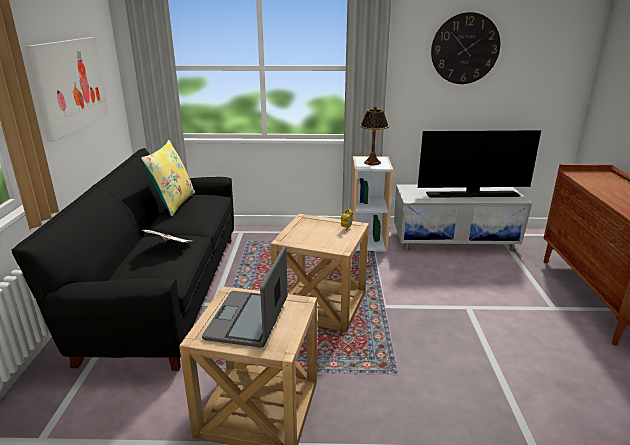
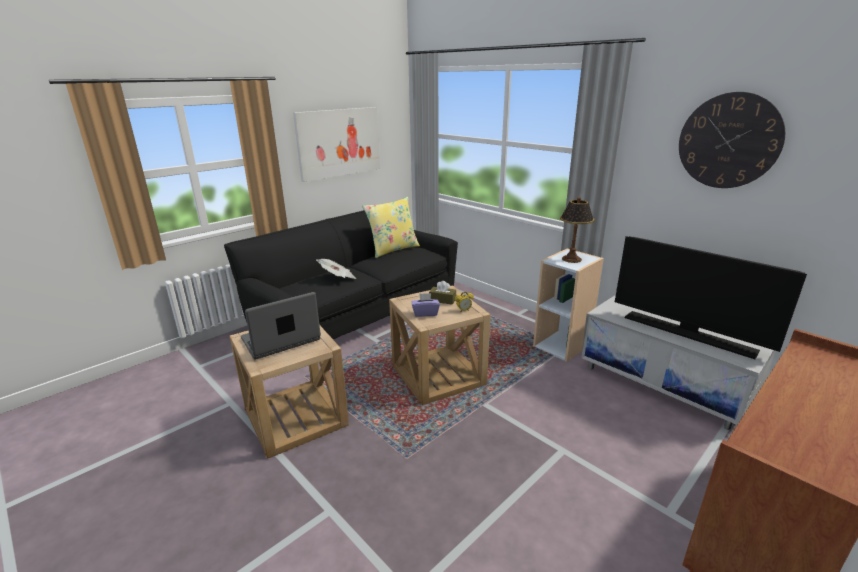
camera: 45 degrees right, 0 degrees up
none -> purple tissue box [412,293,440,317]
none -> brown tissue box [429,281,456,304]

